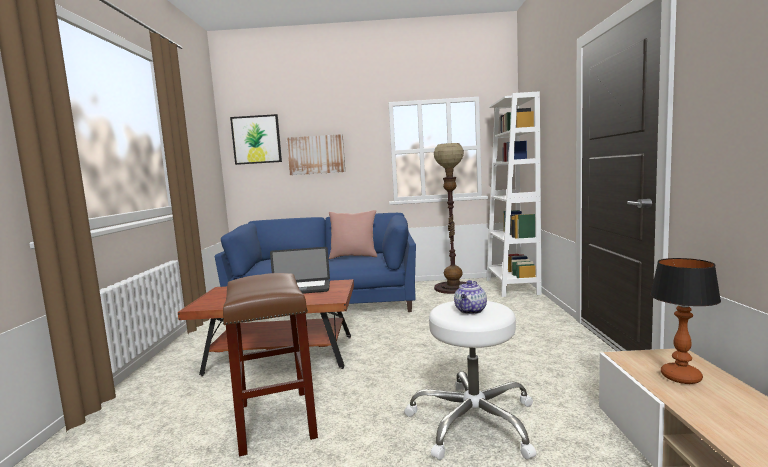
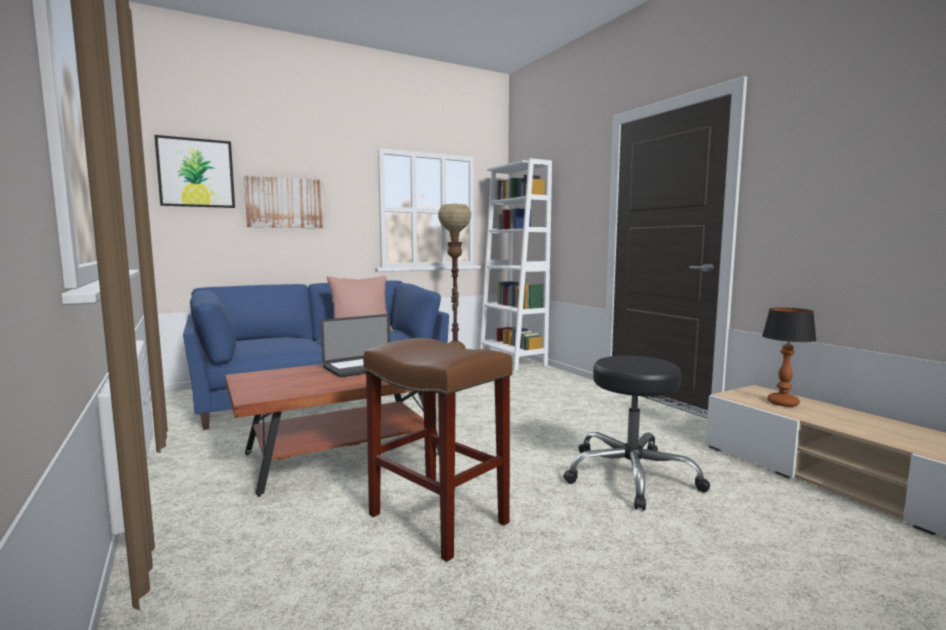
camera: 30 degrees left, 0 degrees up
white stool [404,301,536,460] -> black stool [563,356,710,510]
teapot [454,280,487,314] -> none

